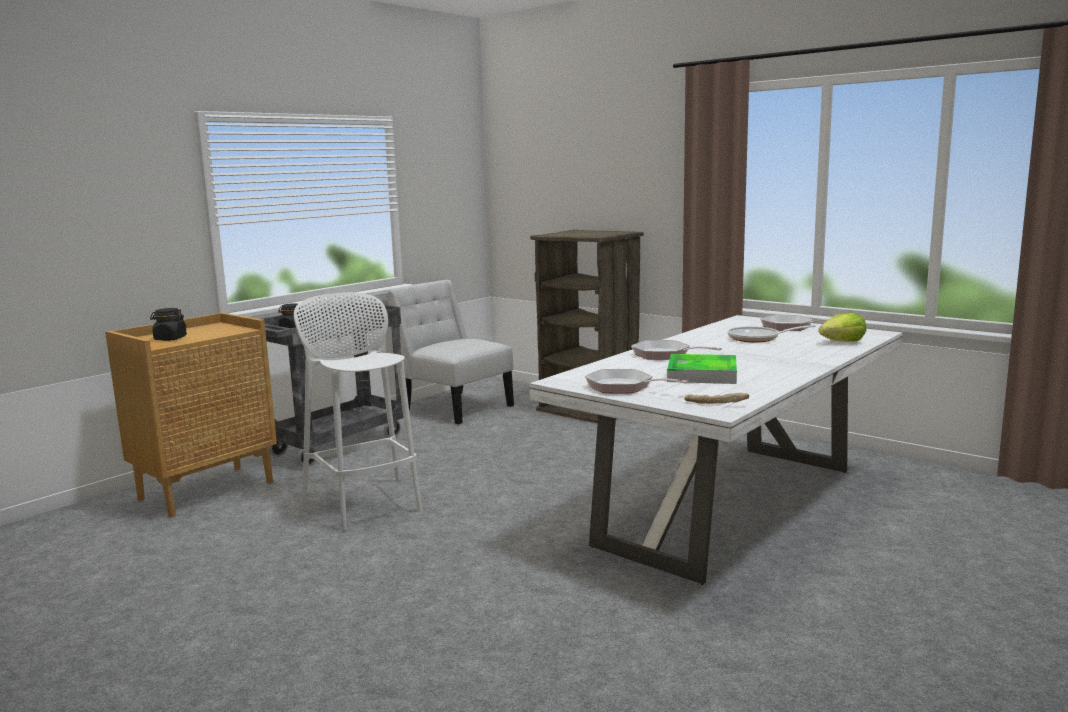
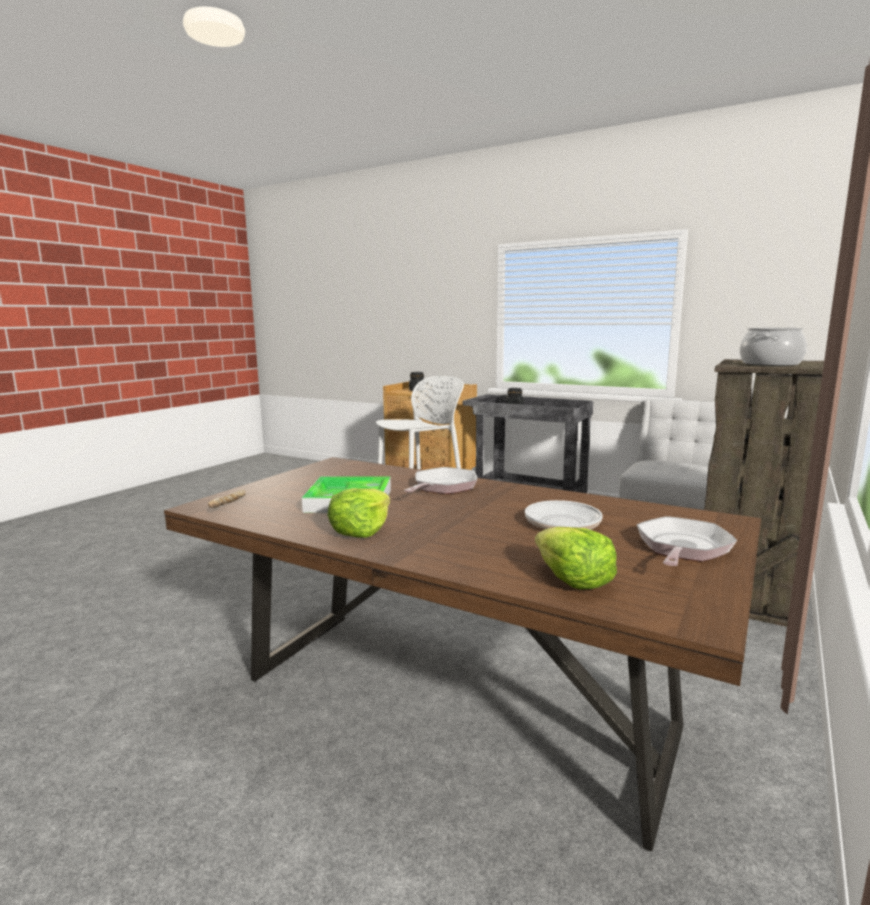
camera: 80 degrees right, 0 degrees up
white dining table [529,315,903,585] -> brown dining table [164,457,761,852]
frying pan [585,369,689,393] -> none
none -> lettuce [327,488,390,538]
none -> cooking pot [740,328,807,366]

